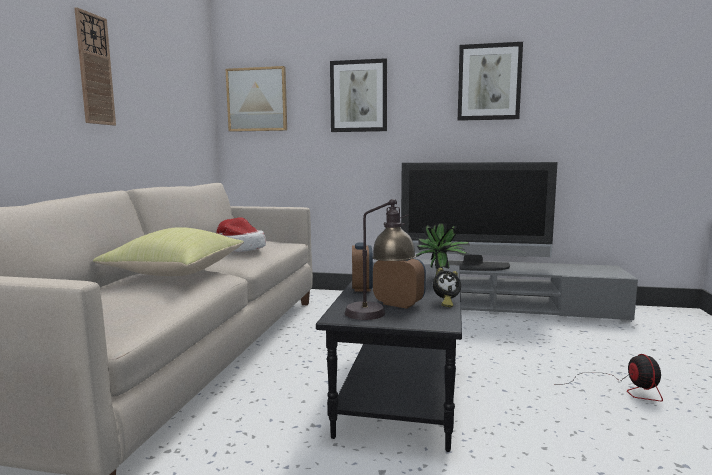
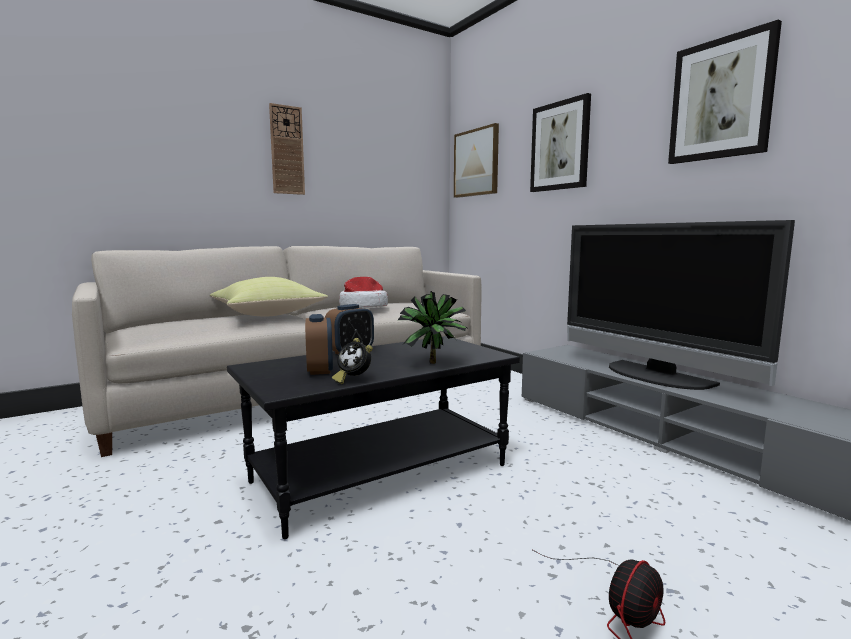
camera: 45 degrees right, 0 degrees up
table lamp [345,199,416,320] -> none

